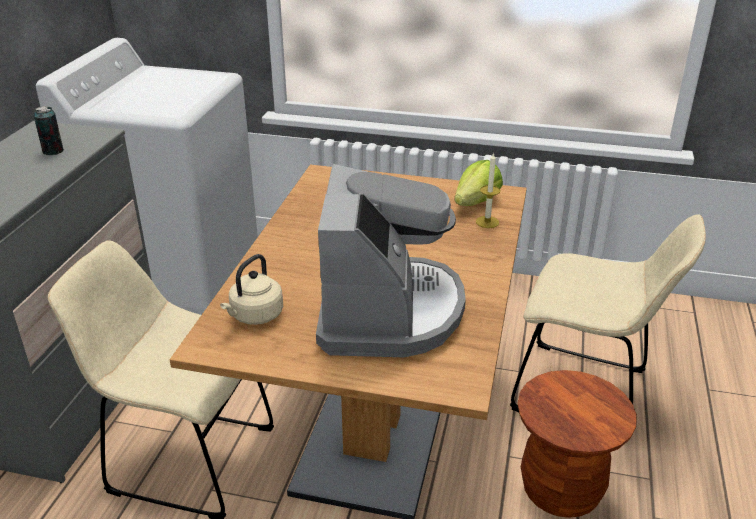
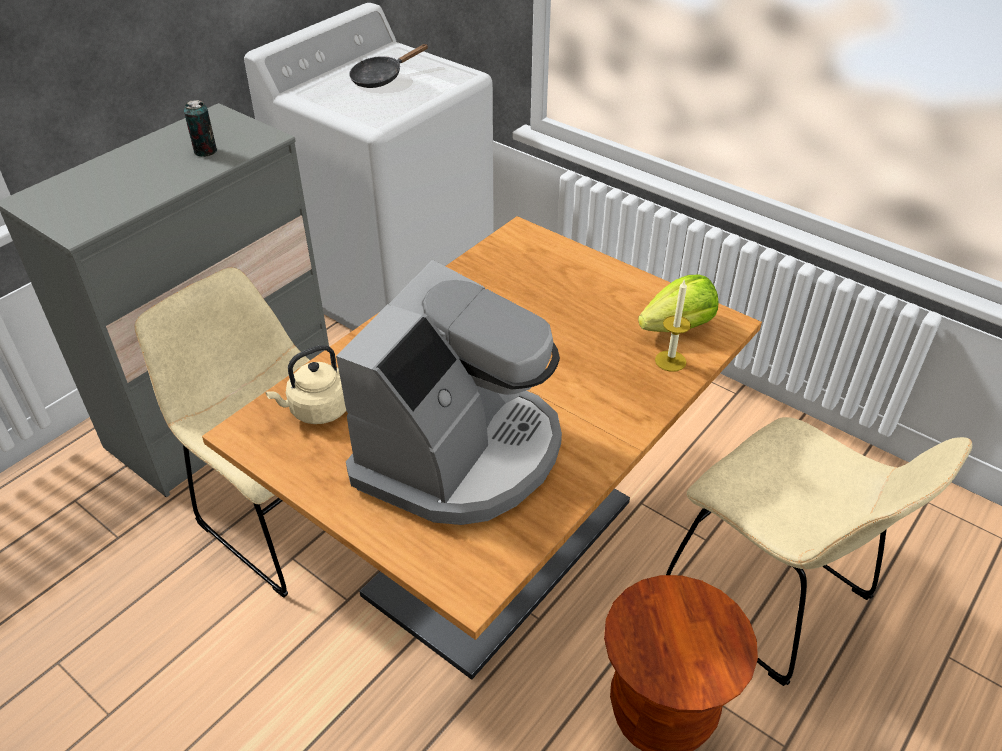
camera: 25 degrees right, 10 degrees up
none -> black frying pan [349,44,428,88]

